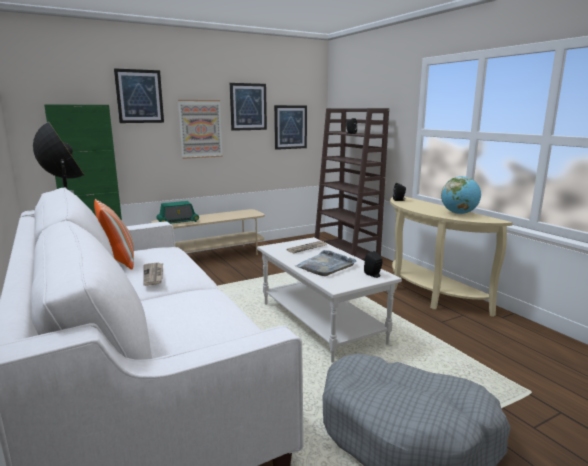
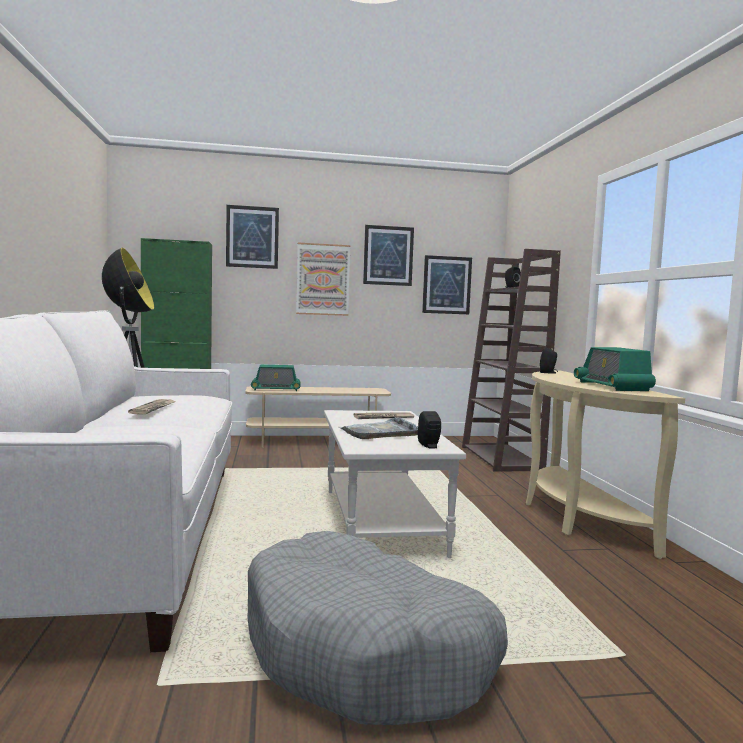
camera: 20 degrees right, 10 degrees down
pillow [94,199,134,270] -> none
globe [441,176,481,214] -> radio [574,347,656,391]

